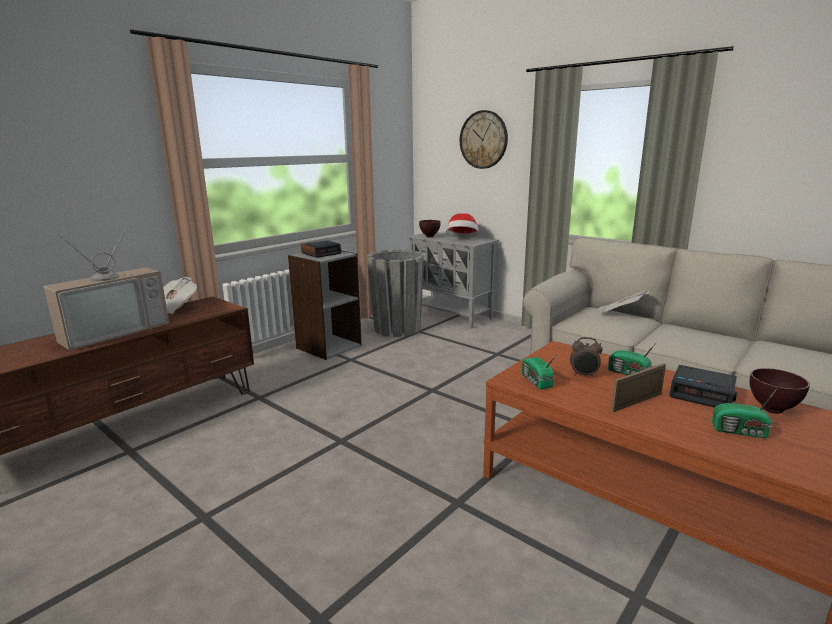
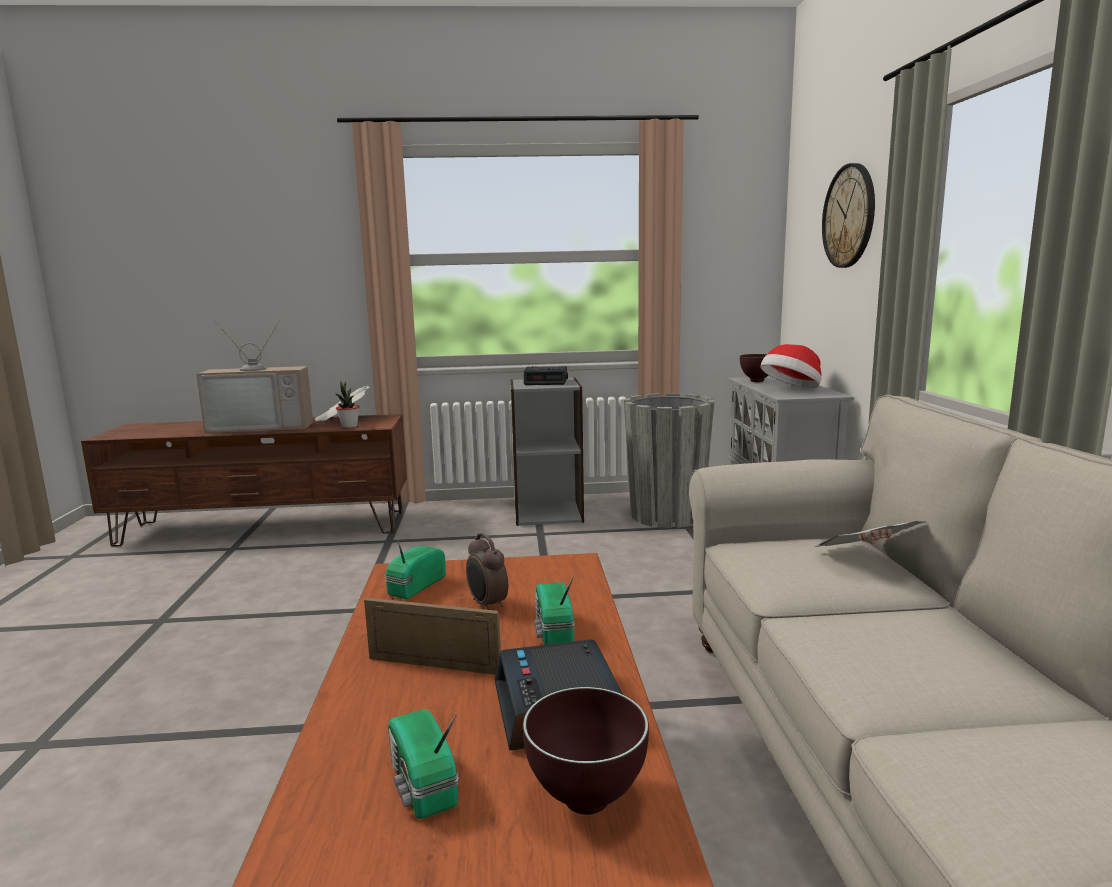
camera: 45 degrees right, 5 degrees down
none -> potted plant [336,381,360,428]

